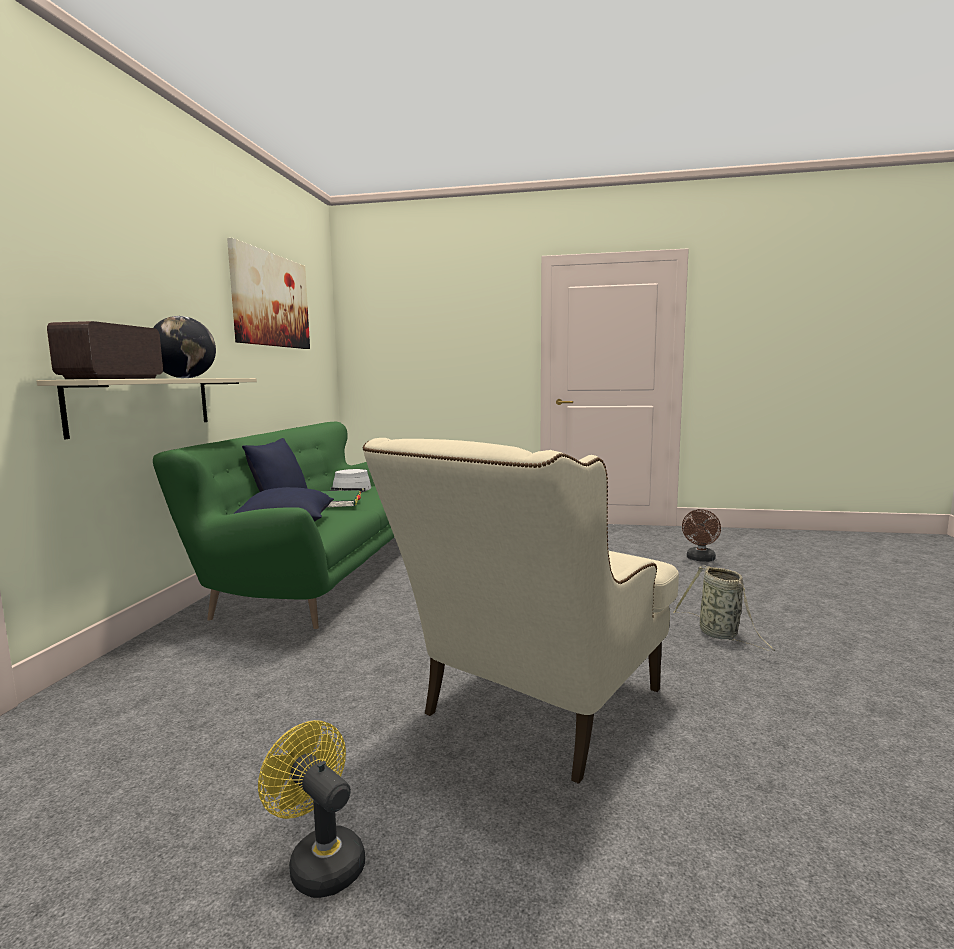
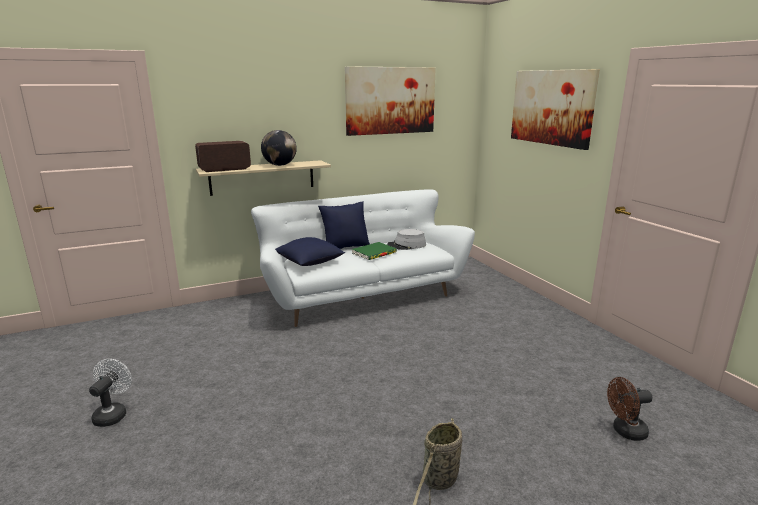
camera: 55 degrees right, 10 degrees up
green sofa [153,422,394,629] -> white sofa [251,190,475,327]
yellow fan [258,720,365,898] -> white fan [89,359,132,427]
beige armchair [363,438,679,784] -> none
none -> picture [511,69,600,150]

